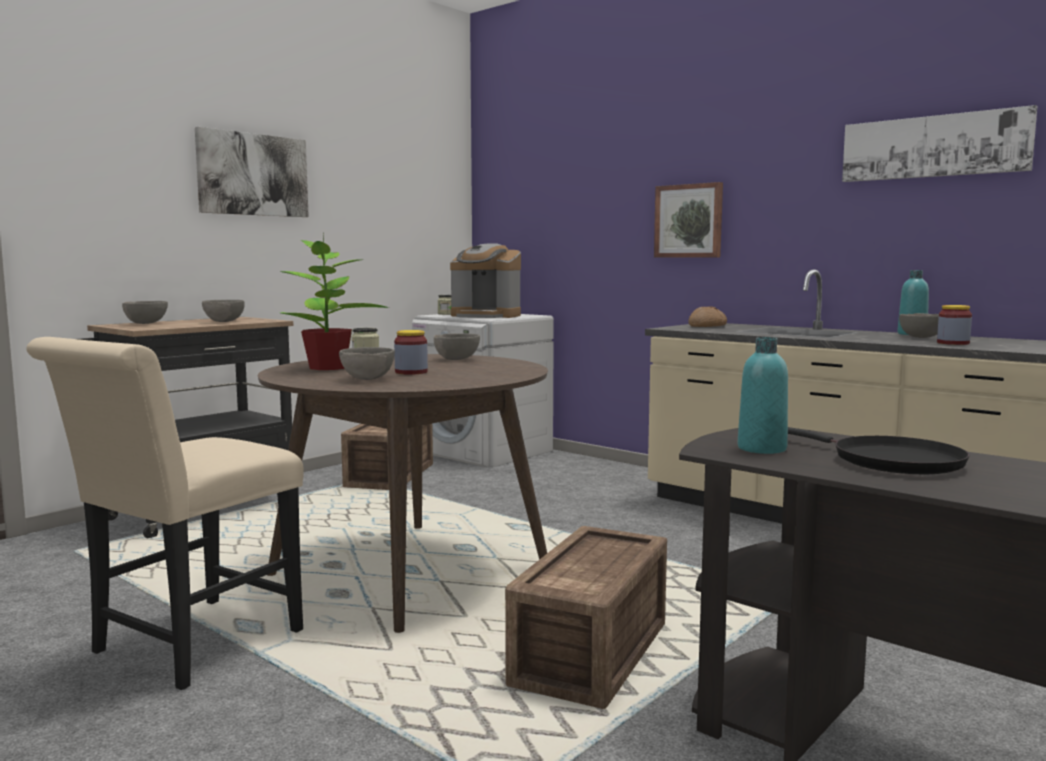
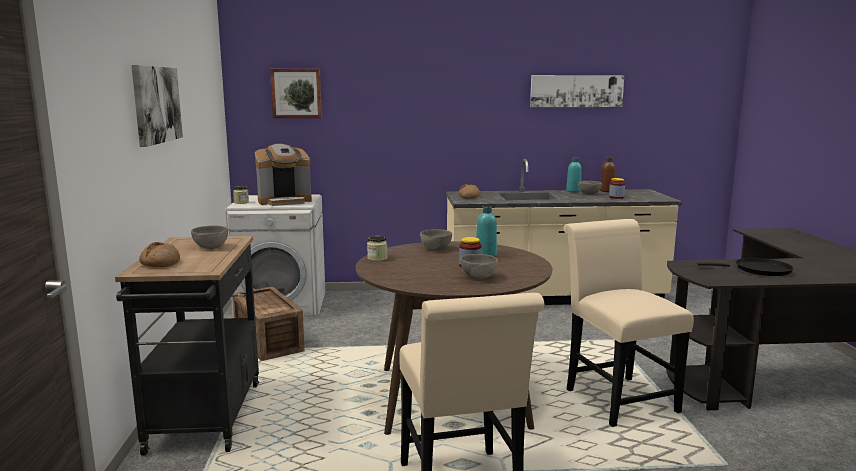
camera: 45 degrees left, 5 degrees up
grey bowl [122,301,168,324] -> bread [139,242,180,267]
potted plant [279,233,389,370] -> none
crate [505,526,667,709] -> beige chair [563,219,694,427]
picture [654,182,723,258] -> picture moved to [270,69,322,118]
turquoise bottle [737,337,788,454] -> turquoise bottle moved to [476,206,497,257]
none -> brown bottle [600,157,615,192]

